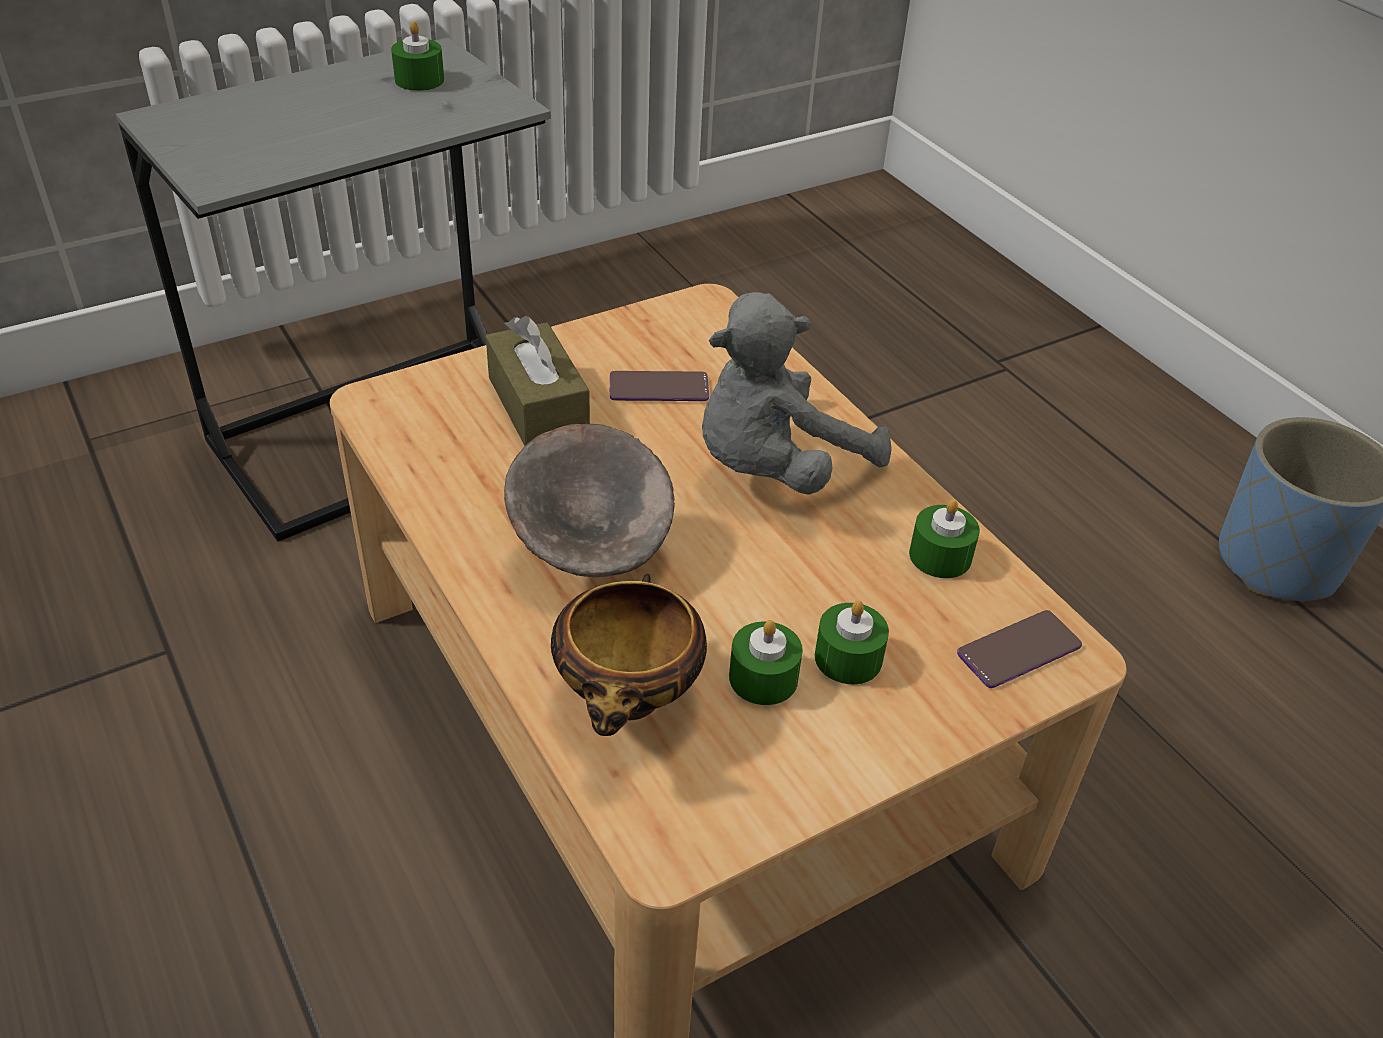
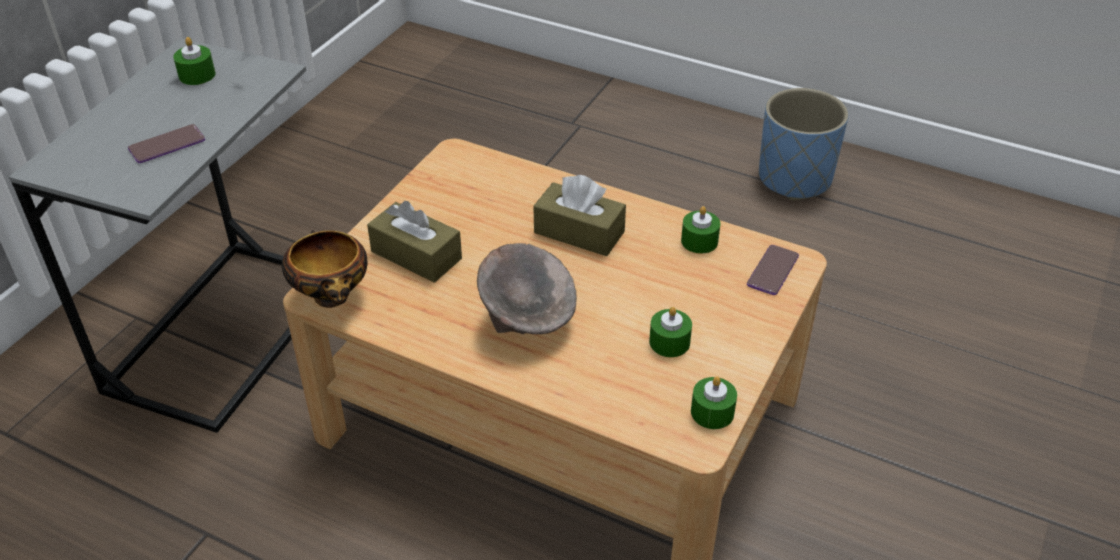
camera: 30 degrees left, 0 degrees up
bowl [551,574,707,736] -> bowl moved to [282,230,368,308]
phone [610,371,709,401] -> phone moved to [128,124,205,163]
grey plush toy [702,292,892,495] -> brown tissue box [533,175,626,256]
green candle [815,600,889,684] -> green candle moved to [691,376,737,429]

